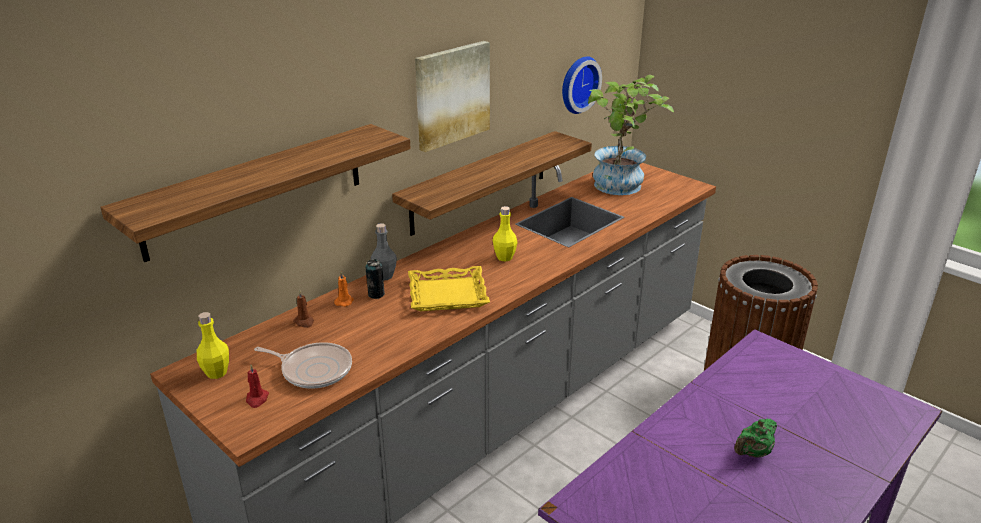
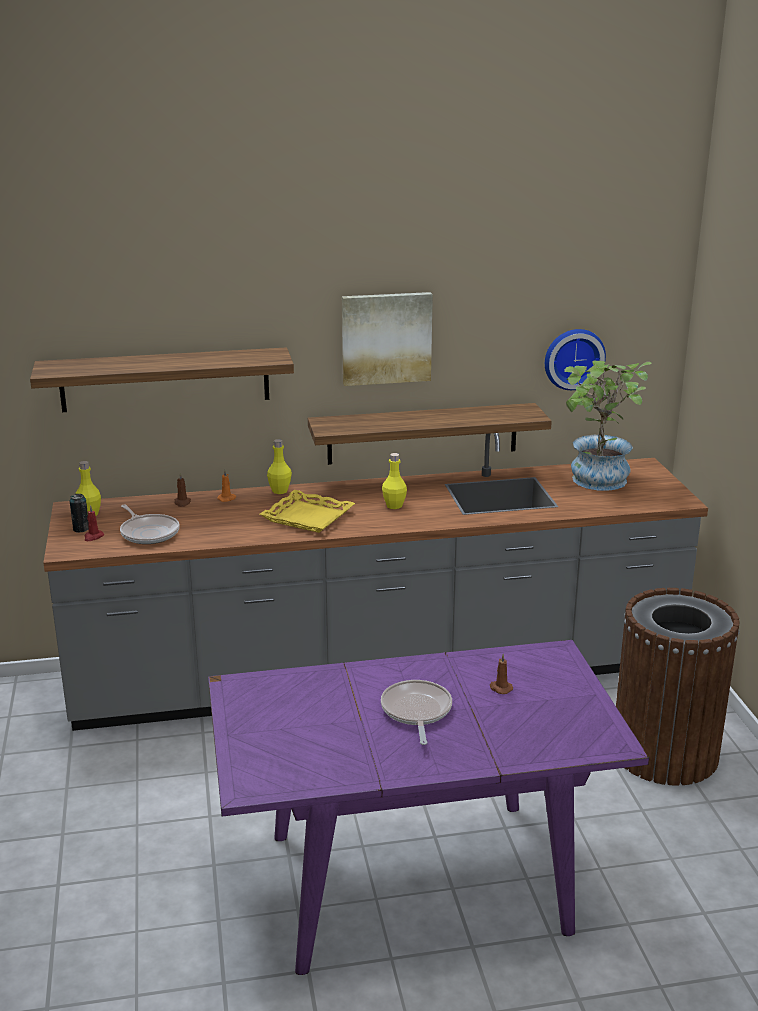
camera: 35 degrees right, 5 degrees down
can [365,259,385,299] -> can moved to [70,494,89,533]
grey bottle [370,223,397,281] -> yellow bottle [267,439,292,494]
green teapot [734,419,777,458] -> frying pan [381,680,452,745]
none -> brown candle [490,654,513,694]

